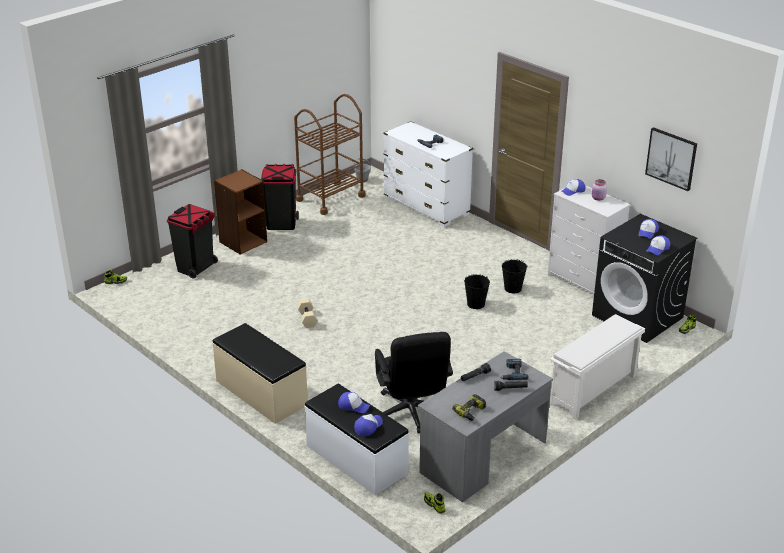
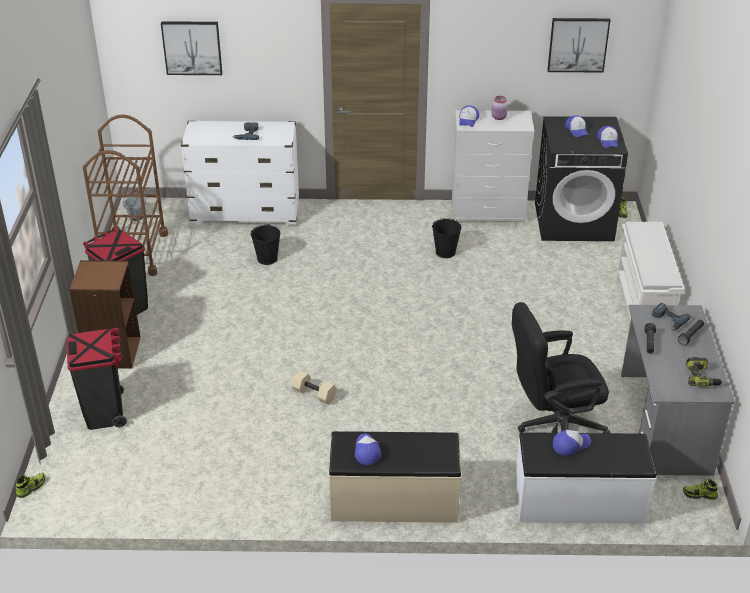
camera: 45 degrees left, 5 degrees up
cap [354,414,383,436] -> cap moved to [355,434,381,465]
black office chair [375,332,453,433] -> black office chair turned 135 degrees clockwise [512,302,610,433]
black bucket [464,274,490,309] -> black bucket moved to [251,224,280,265]
none -> picture [161,21,222,75]

